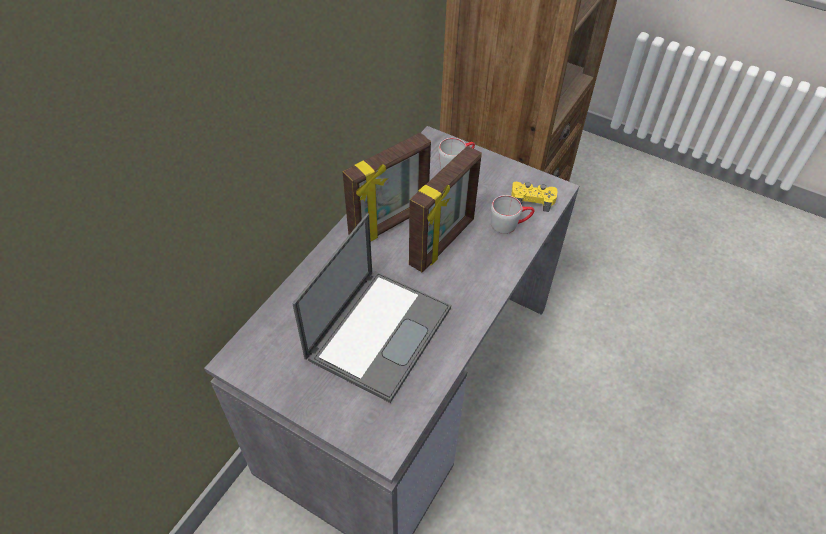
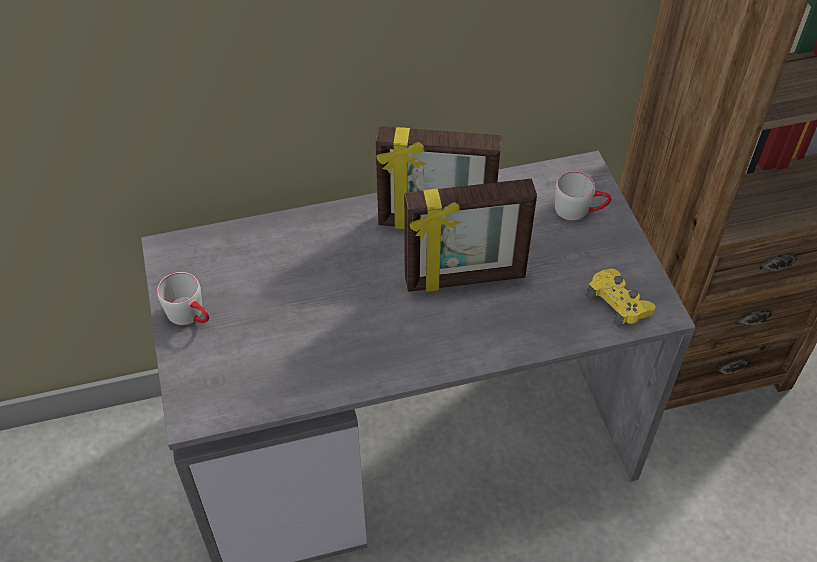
camera: 45 degrees right, 0 degrees up
laptop [292,213,451,403] -> none
grey mug [491,195,535,234] -> grey mug moved to [157,272,209,325]

